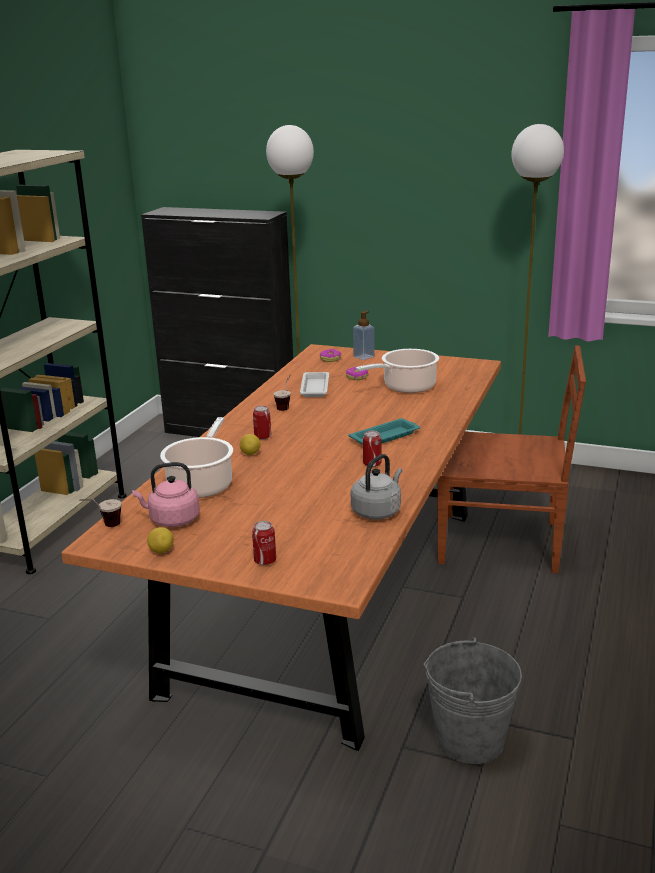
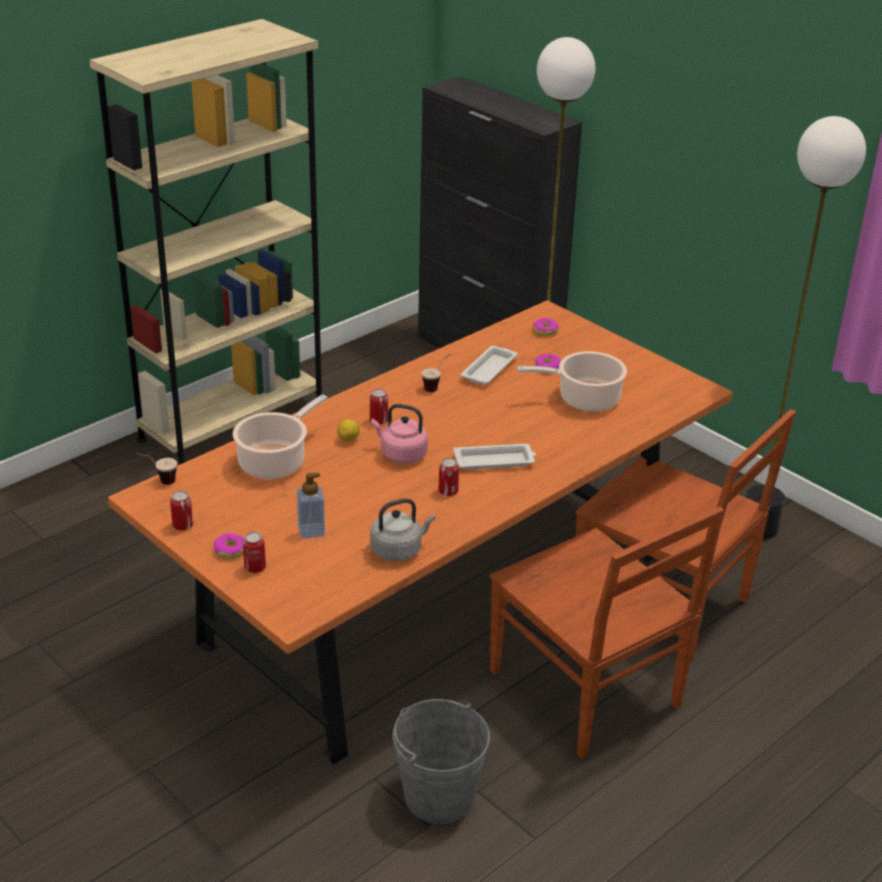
camera: 25 degrees right, 10 degrees up
pink kettle [132,462,200,527] -> pink kettle moved to [371,404,428,464]
lemon [147,527,174,553] -> can [170,491,193,531]
turquoise tray [348,418,420,445] -> white tray [453,444,536,470]
soap dispenser [353,311,375,360] -> soap dispenser moved to [297,473,325,539]
none -> donut [214,533,244,559]
none -> brown chair [490,507,724,759]

